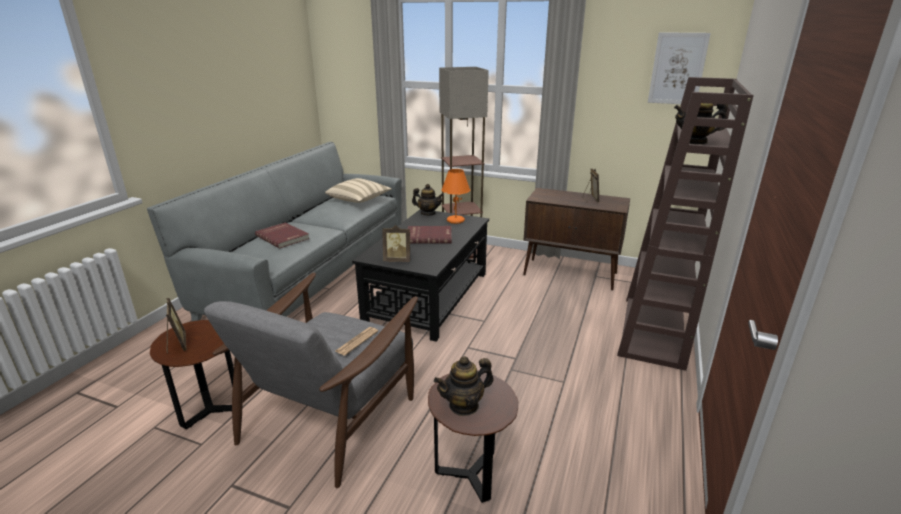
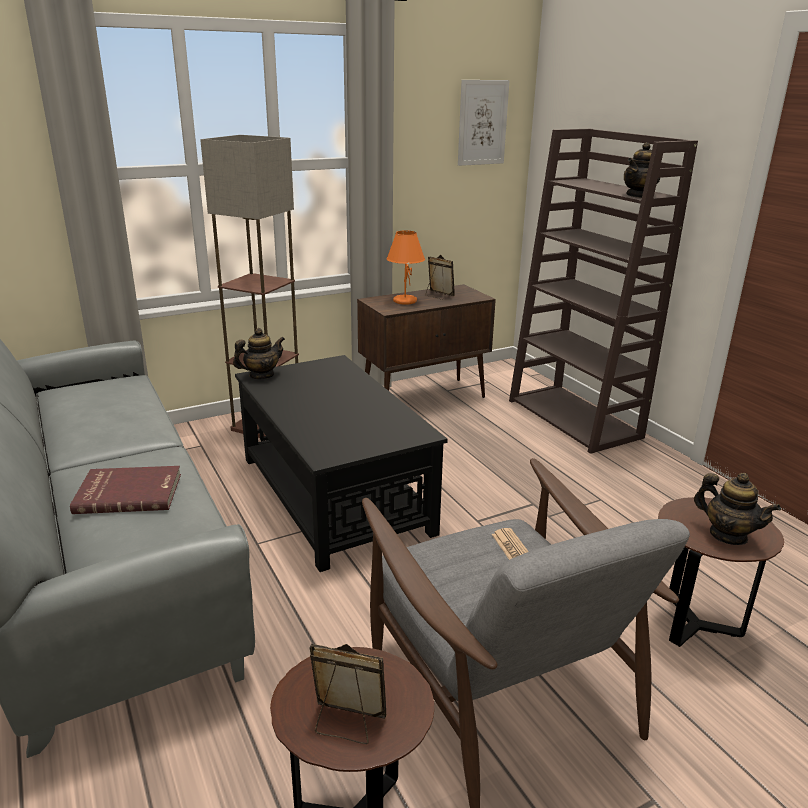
camera: 50 degrees left, 0 degrees up
beige pillow [325,178,392,203] -> none
picture frame [382,225,410,262] -> none
red book [408,226,452,244] -> none
teapot [434,356,494,416] -> teapot turned 60 degrees counterclockwise [694,473,781,545]
orange table lamp [441,169,470,224] -> orange table lamp moved to [386,230,425,305]

